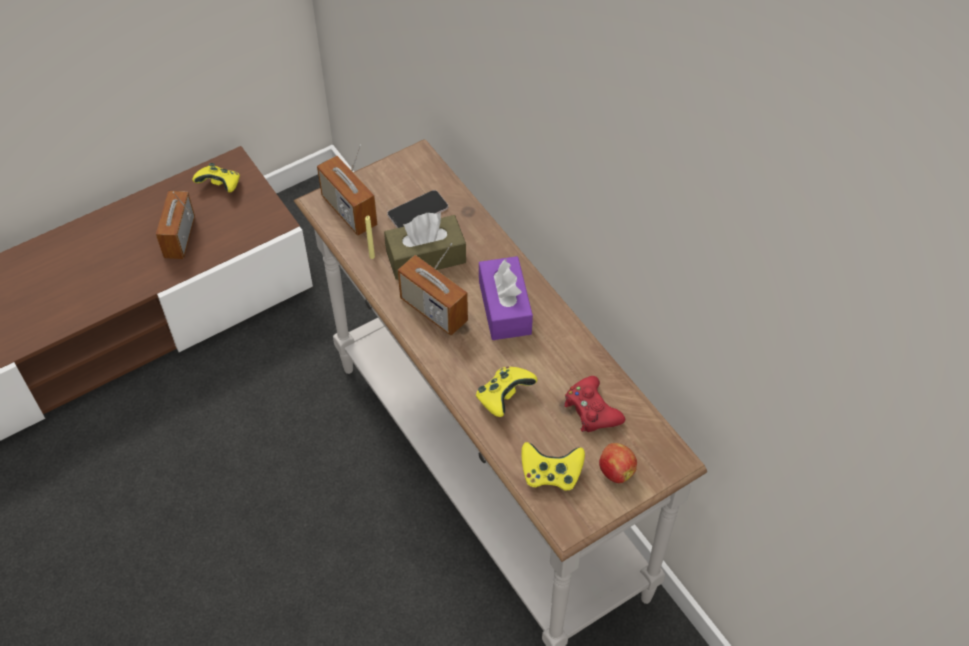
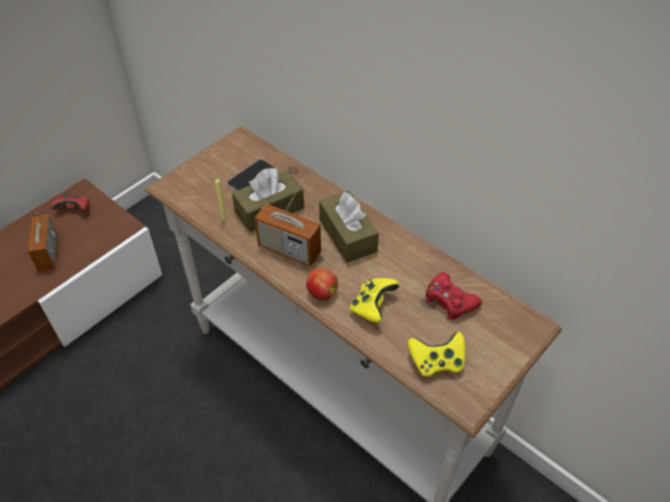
camera: 15 degrees left, 5 degrees down
yellow game controller [192,163,240,192] -> red game controller [50,193,89,211]
radio [317,144,377,235] -> none
purple tissue box [479,256,533,340] -> brown tissue box [319,191,379,263]
apple [599,443,637,483] -> apple moved to [306,268,338,300]

